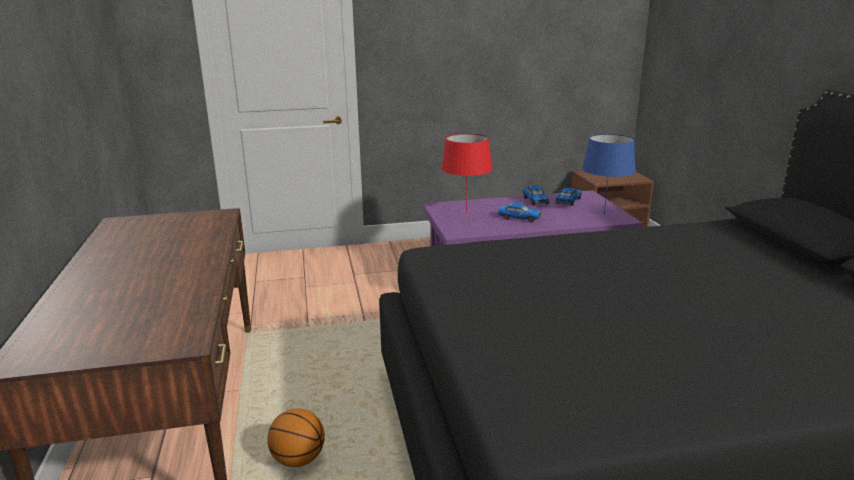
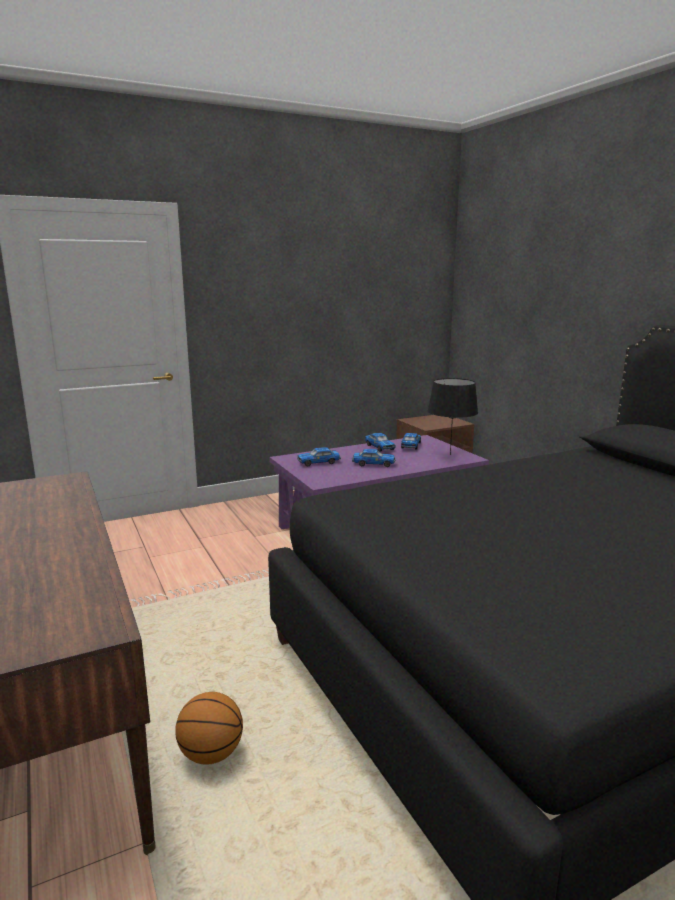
camera: 15 degrees left, 5 degrees down
red table lamp [441,133,492,213] -> toy car [297,447,341,466]
blue table lamp [582,134,636,214] -> black table lamp [428,378,478,455]

